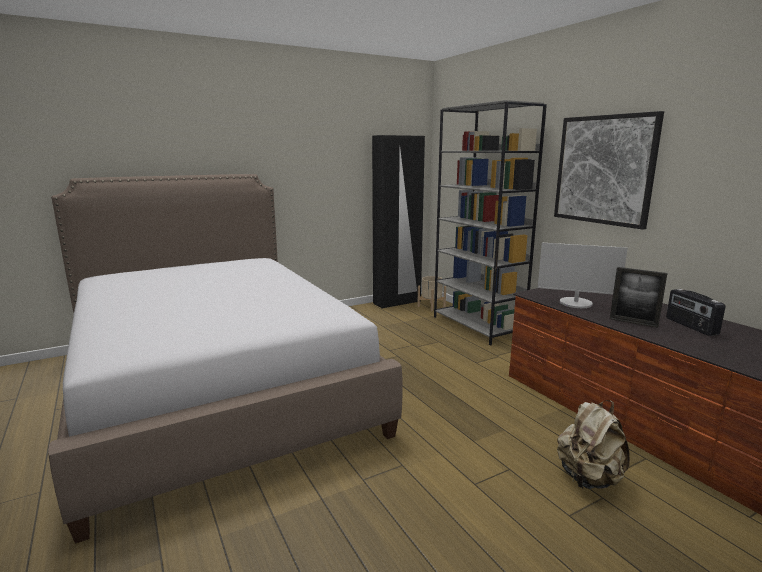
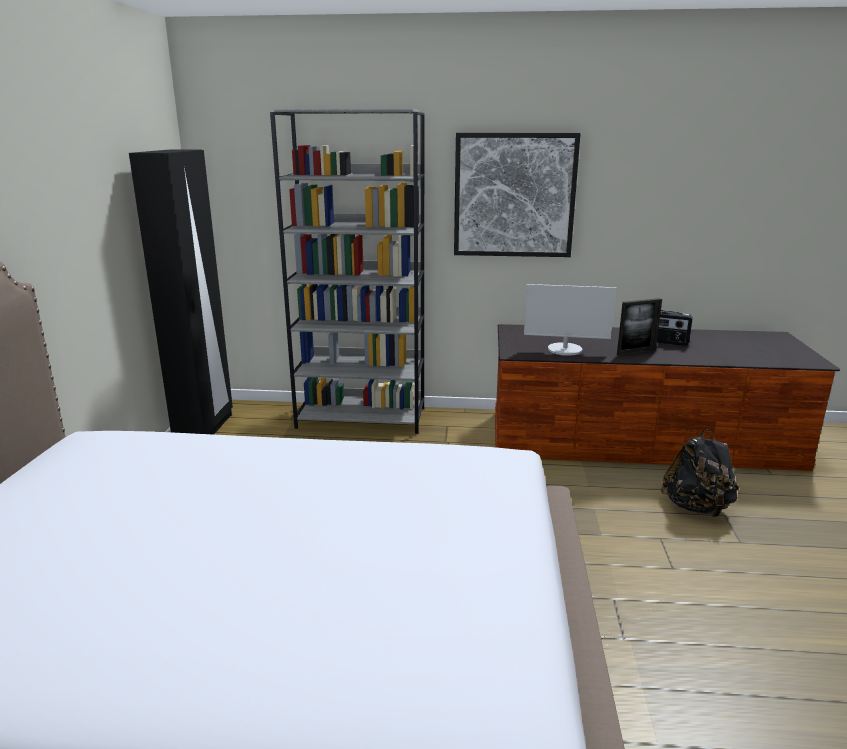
camera: 55 degrees left, 5 degrees up
beige planter [417,276,446,311] -> none
monitor [538,243,628,308] -> monitor turned 45 degrees clockwise [524,284,616,356]
beige backpack [557,400,630,489] -> black backpack [661,428,739,517]

